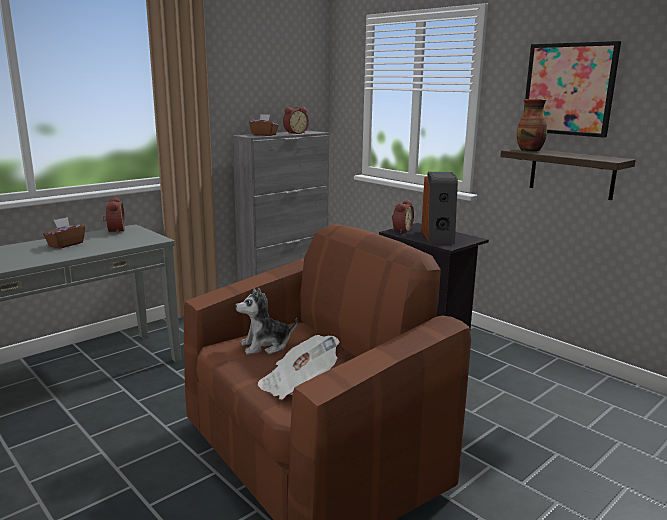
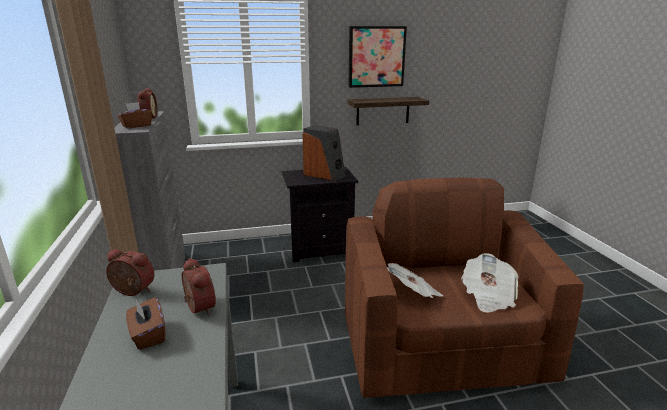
camera: 60 degrees left, 5 degrees up
plush toy [236,287,298,355] -> newspaper [387,263,443,298]
alarm clock [392,199,414,233] -> alarm clock moved to [182,258,216,315]
vase [517,99,547,152] -> none

